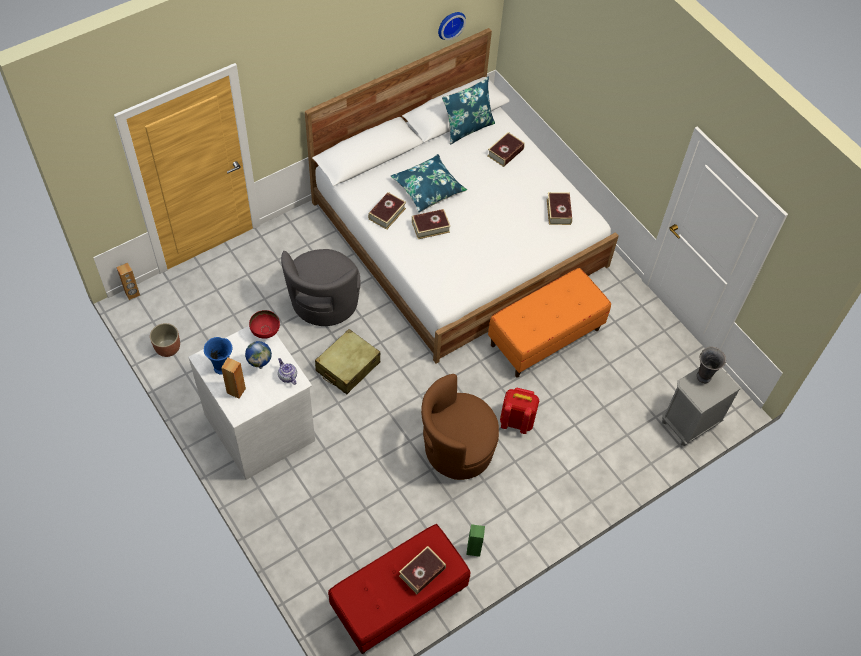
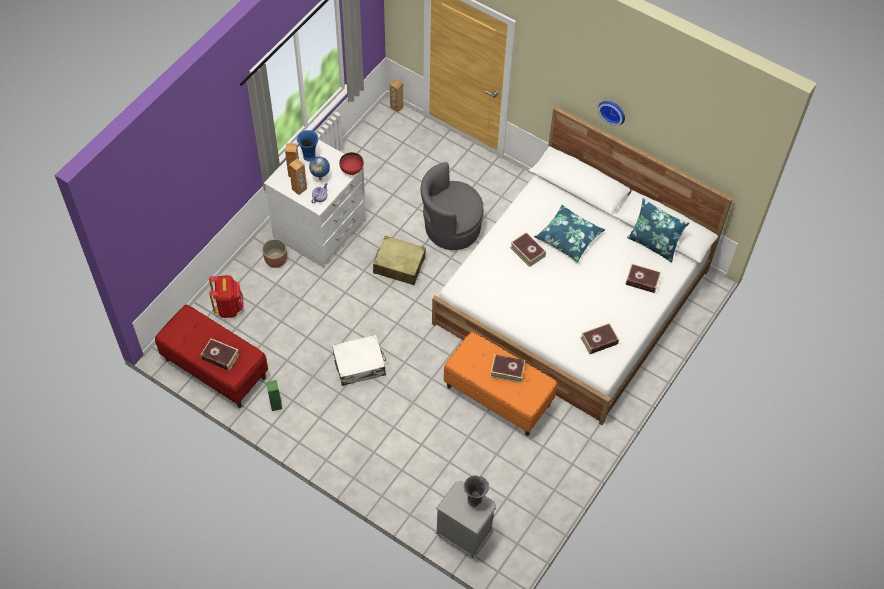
camera: 70 degrees right, 0 degrees up
planter [150,323,180,357] -> planter moved to [262,239,287,268]
book [368,192,406,230] -> book moved to [490,354,526,383]
brown armchair [421,374,499,480] -> white suitcase [332,335,386,386]
wall clock [438,12,466,40] -> wall clock moved to [598,101,625,126]
red backpack [500,387,539,434] -> red backpack moved to [209,275,244,318]
none -> brown speaker [289,159,307,195]

